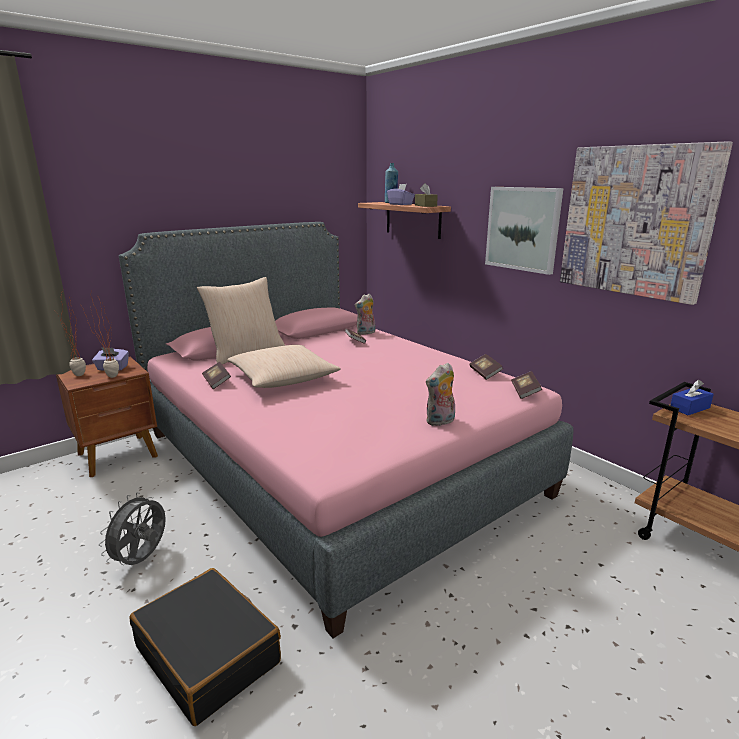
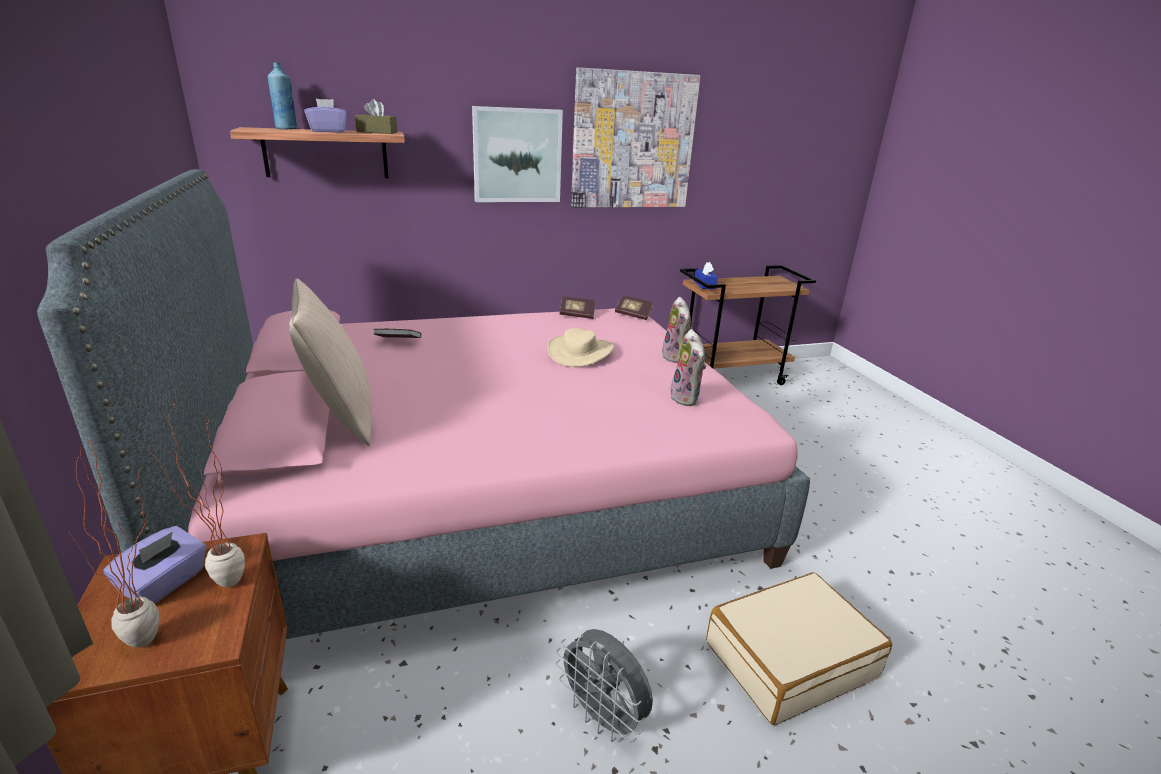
camera: 70 degrees left, 5 degrees up
black suitcase [130,568,281,726] -> beige suitcase [706,572,892,725]
book [202,362,231,389] -> none
beige pillow [227,345,341,388] -> none
plush toy [355,294,375,335] -> plush toy moved to [670,329,706,406]
none -> beige hat [547,328,614,367]

